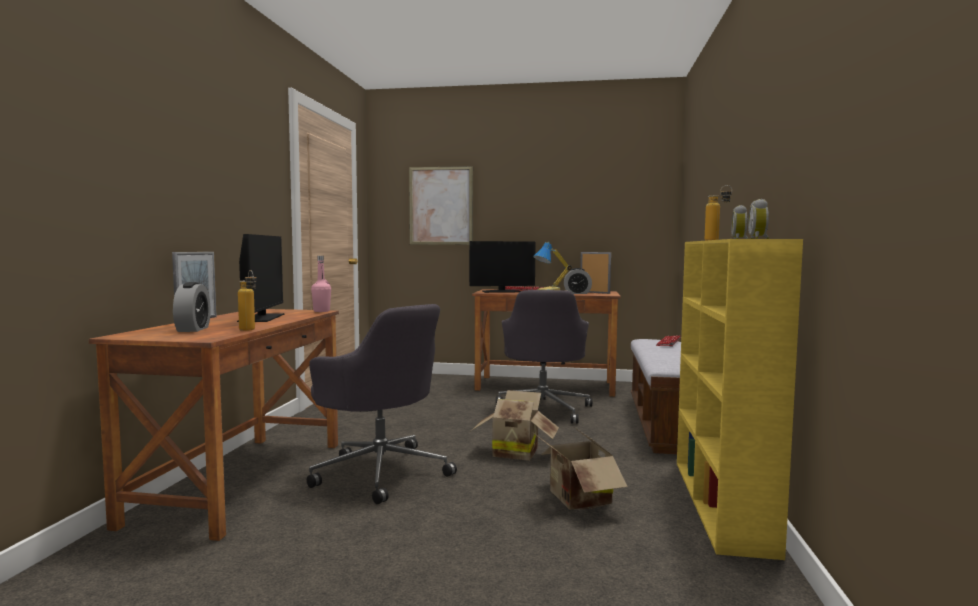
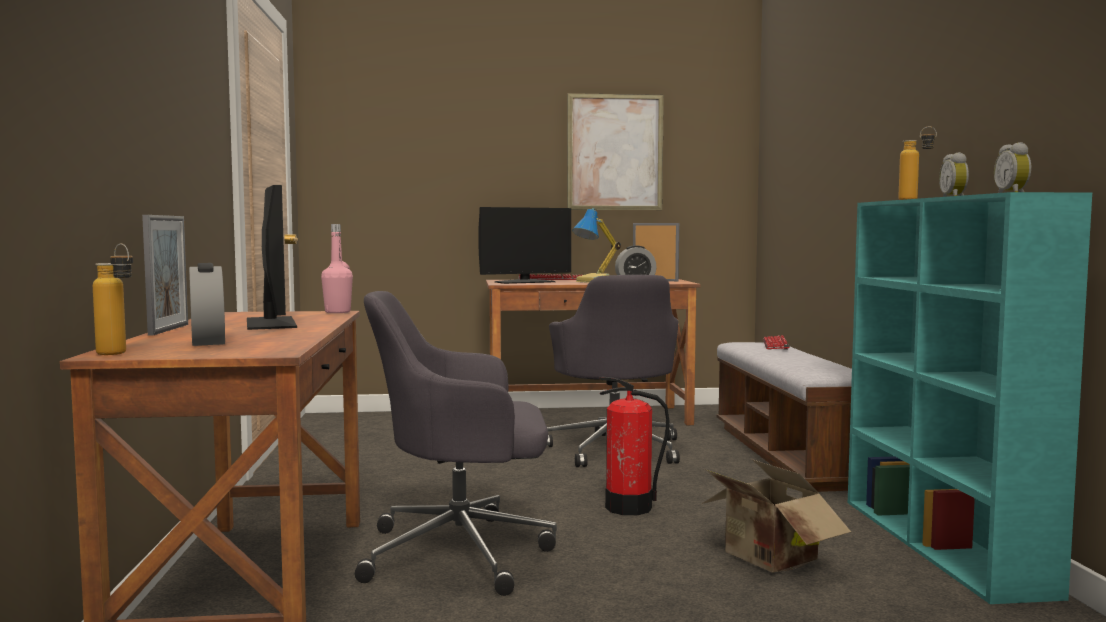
camera: 15 degrees left, 0 degrees up
bottle [238,270,257,331] -> bottle moved to [93,244,133,355]
grey office chair [307,304,457,504] -> grey office chair turned 150 degrees clockwise [355,291,557,596]
picture [409,166,473,245] -> picture moved to [567,93,664,210]
cardboard box [471,390,559,461] -> fire extinguisher [599,377,670,515]
yellow bookcase [677,239,803,560] -> turquoise bookcase [848,192,1092,604]

